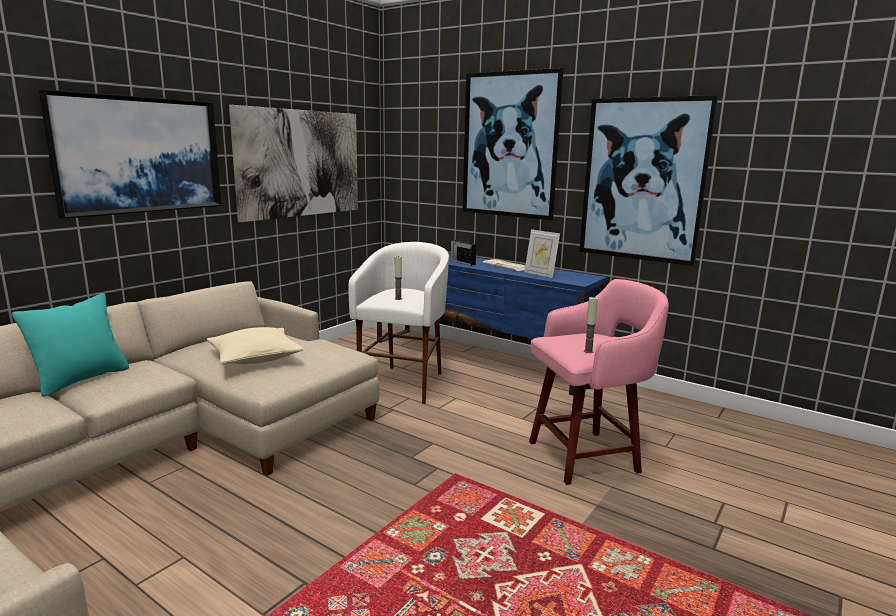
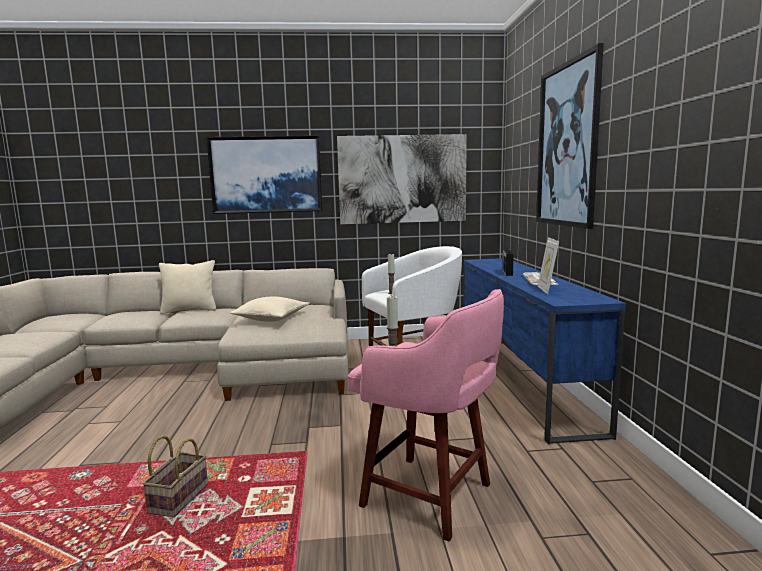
camera: 50 degrees right, 5 degrees down
turquoise pillow [12,293,129,397] -> beige pillow [159,260,216,314]
picture [579,95,718,266] -> none
none -> basket [142,435,208,517]

